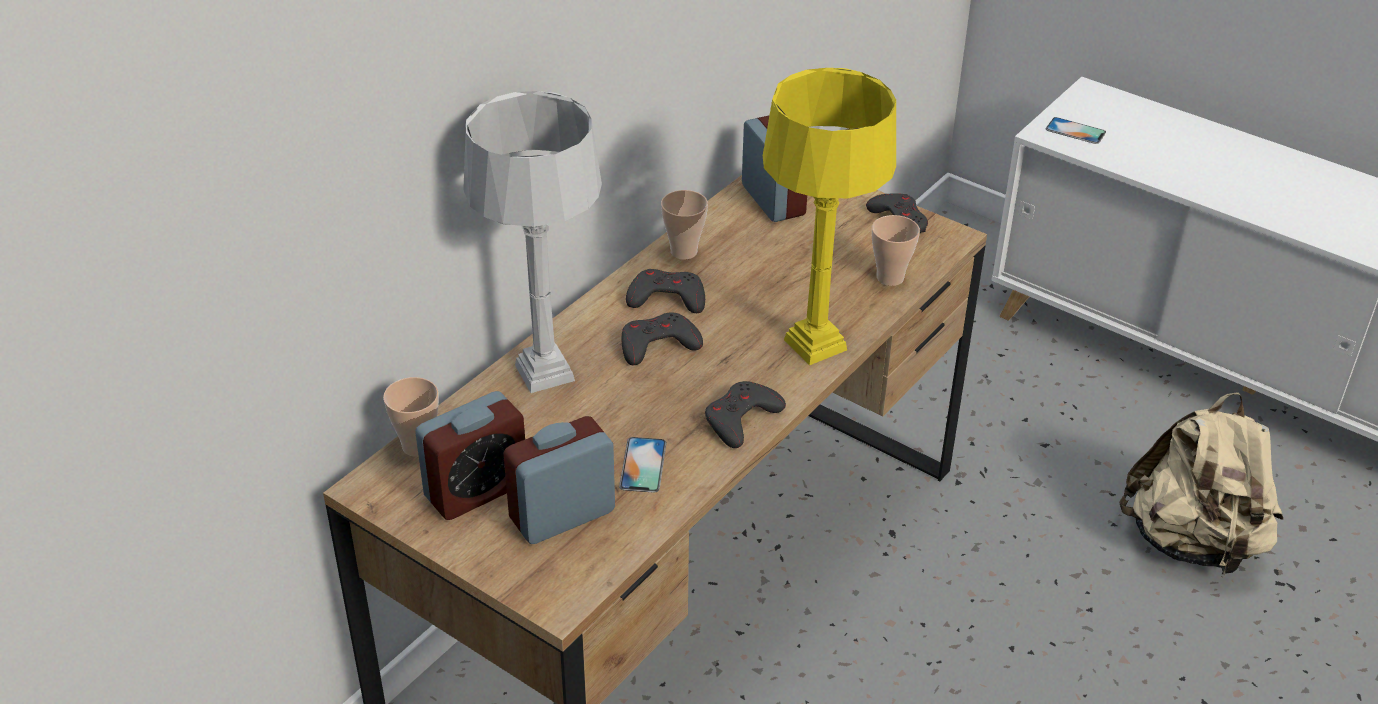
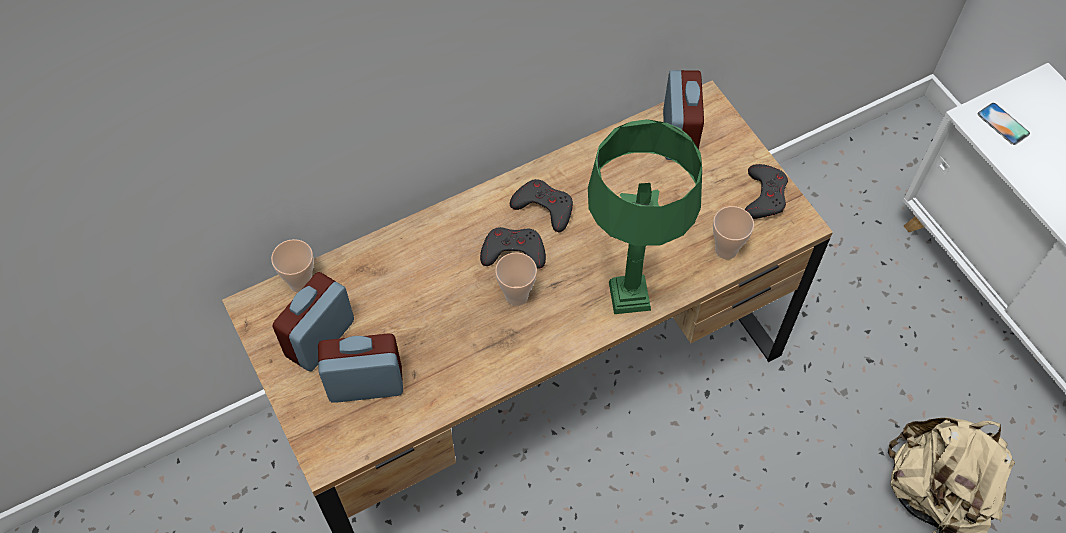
camera: 25 degrees right, 20 degrees up
alarm clock [415,391,525,520] -> alarm clock turned 135 degrees clockwise [272,272,354,371]
grey table lamp [463,91,602,393] -> none
phone [619,437,666,493] -> none
cup [661,190,708,260] -> cup moved to [495,252,537,306]
grey game controller [705,381,786,448] -> none
yellow table lamp [763,68,896,365] -> green table lamp [588,119,702,314]

